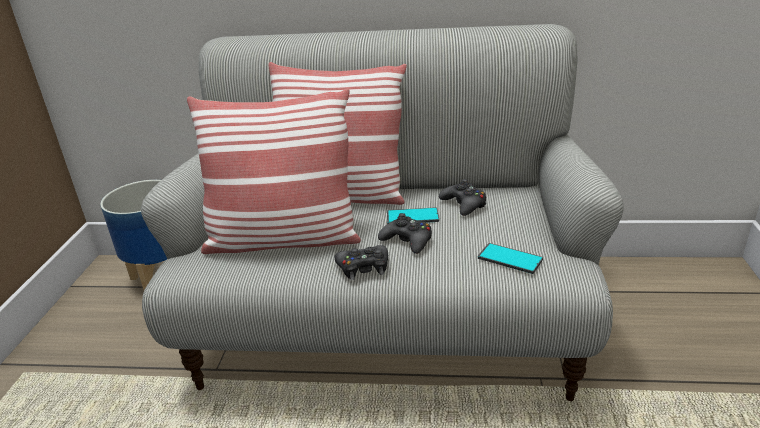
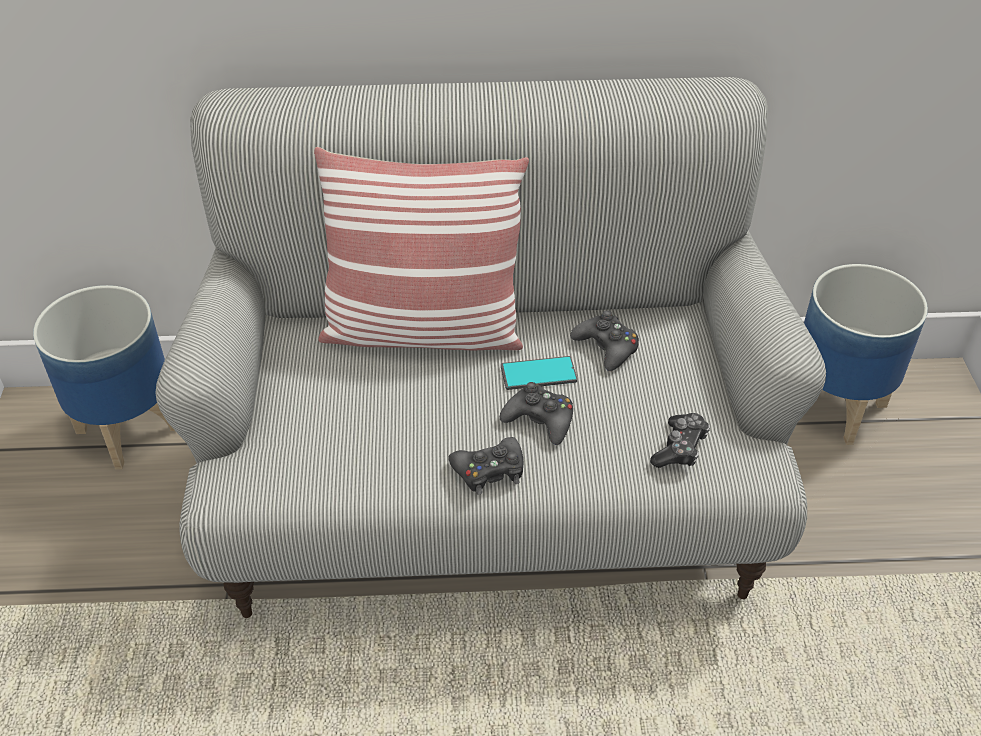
camera: 10 degrees left, 15 degrees up
pillow [187,88,361,254] -> none
phone [478,243,543,274] -> game controller [650,413,710,468]
none -> planter [804,264,928,445]

